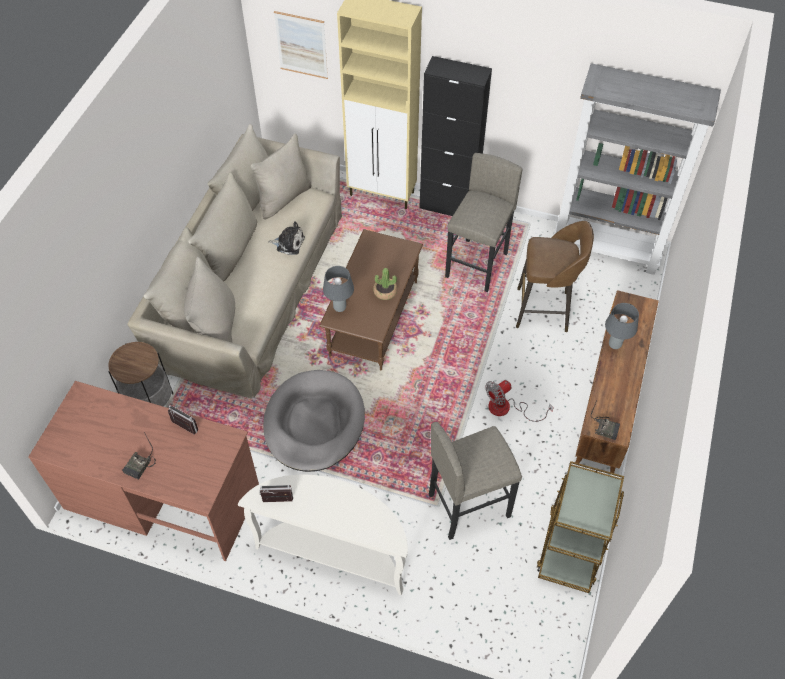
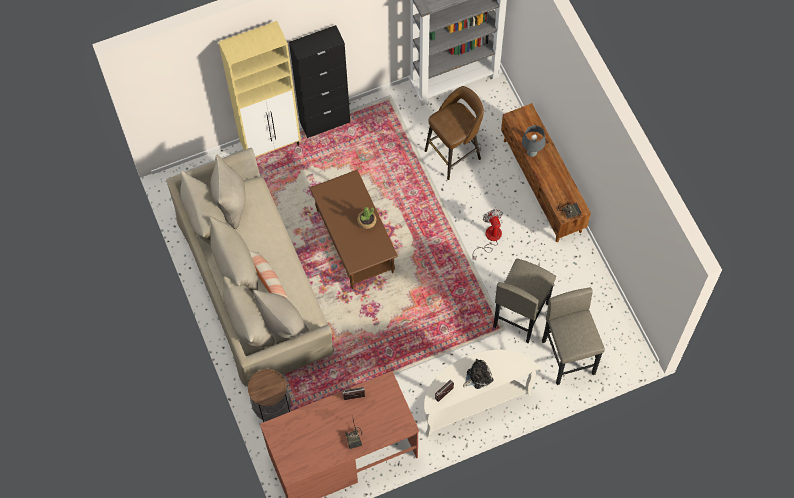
camera: 40 degrees left, 10 degrees up
grey dog bed [263,370,365,472] -> none
plush toy [268,221,305,255] -> plush toy moved to [463,359,494,389]
picture [274,11,328,79] -> none
grey table lamp [323,266,354,312] -> none
grey stool [445,153,523,292] -> grey stool moved to [542,287,605,385]
fan [485,380,554,422] -> fan turned 150 degrees clockwise [472,210,503,260]
brown cart [537,461,624,593] -> none
none -> pillow [249,251,288,298]

